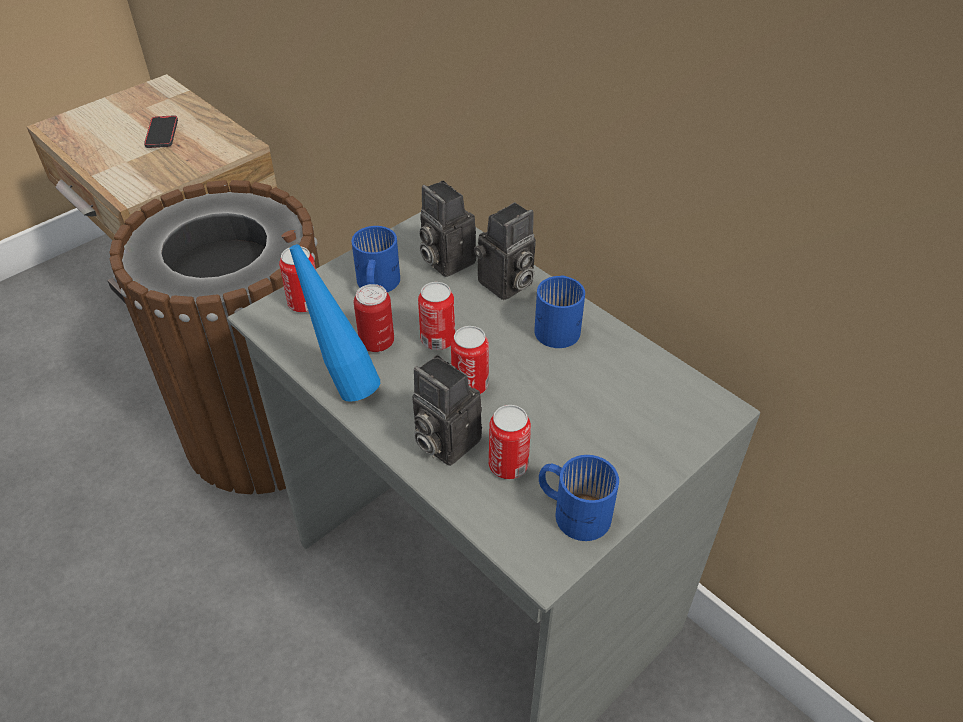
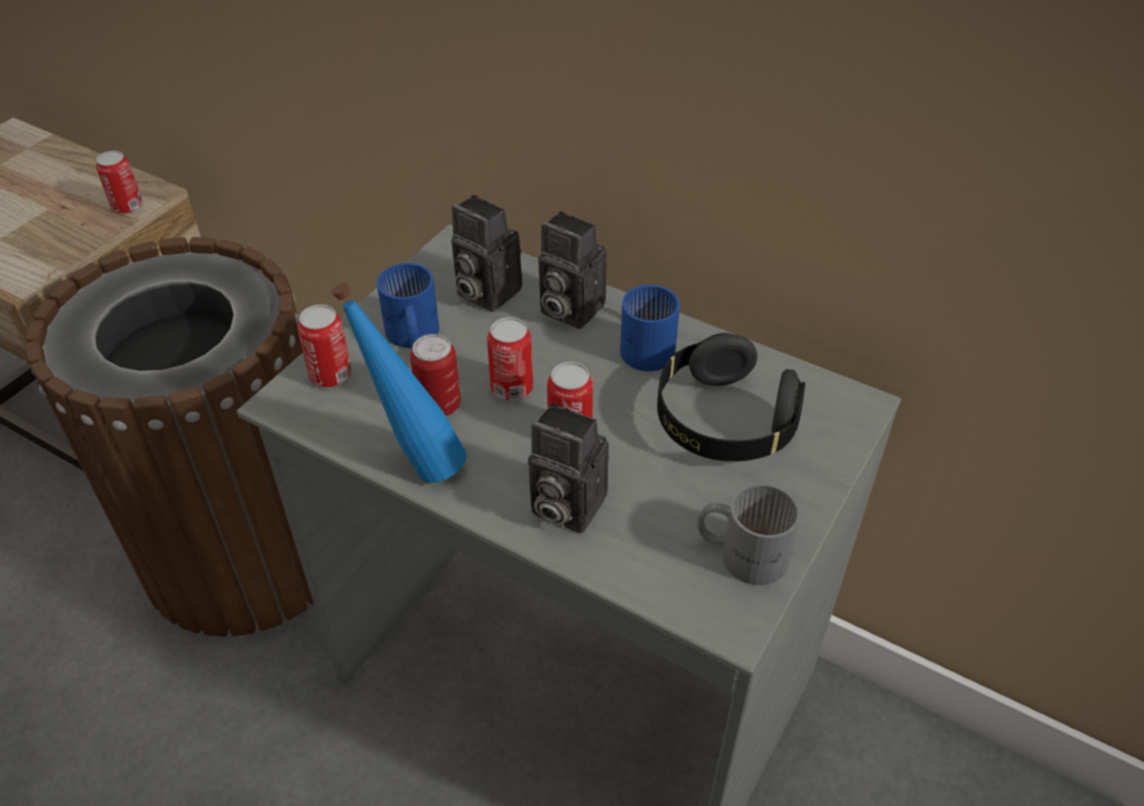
camera: 15 degrees left, 0 degrees up
phone [144,115,178,148] -> none
camera [474,202,536,300] -> camera turned 90 degrees clockwise [538,211,607,329]
can [489,405,531,479] -> can moved to [96,151,143,214]
blue mug [539,455,619,541] -> grey mug [698,483,801,585]
none -> black headphones [657,333,805,462]

